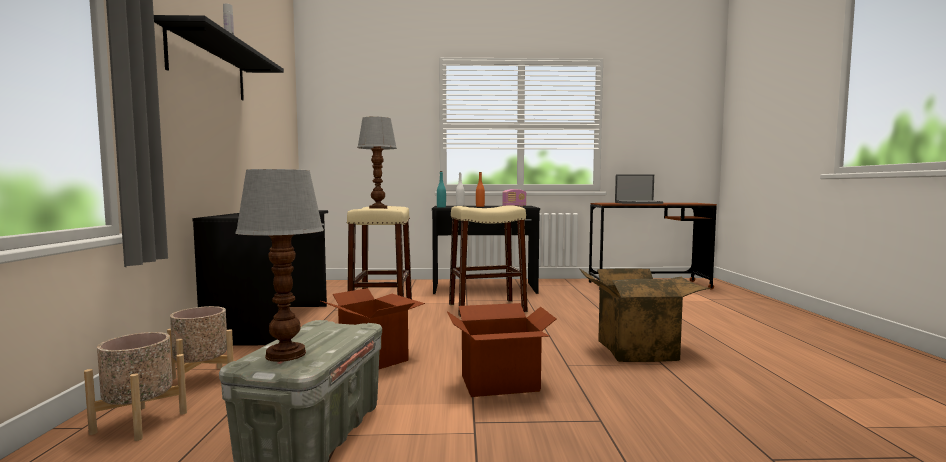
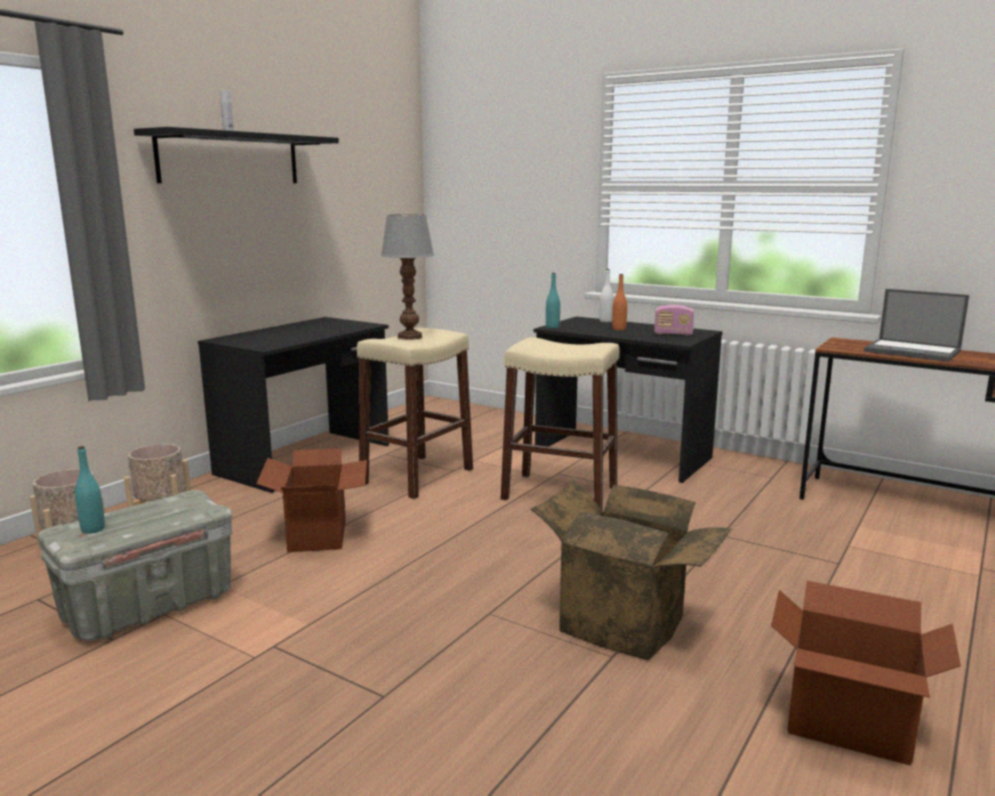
camera: 35 degrees right, 10 degrees up
table lamp [235,169,324,362] -> turquoise bottle [75,446,105,534]
cardboard box [447,303,556,397] -> cardboard box moved to [771,581,961,766]

